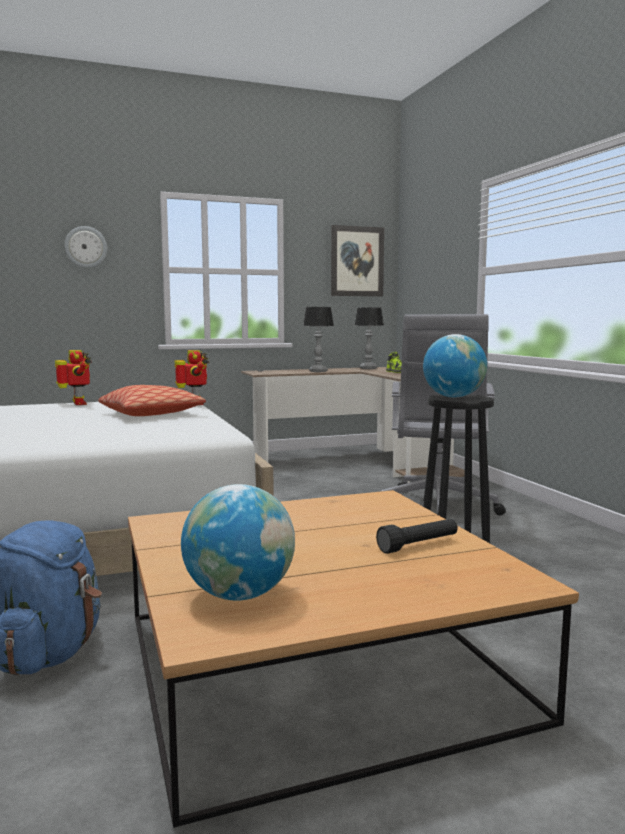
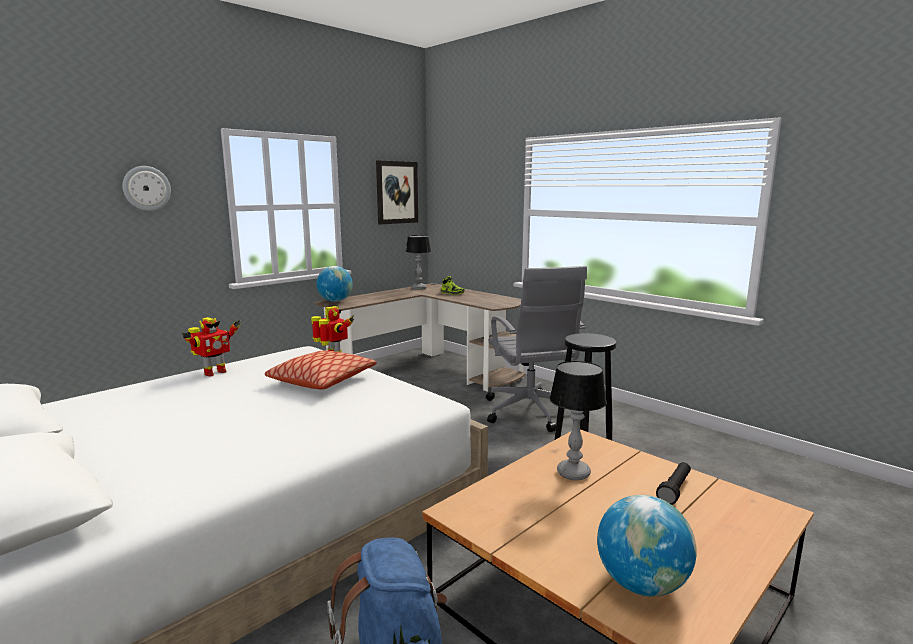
camera: 25 degrees left, 5 degrees up
toy robot [55,350,92,405] -> toy robot turned 90 degrees clockwise [182,317,241,376]
table lamp [303,307,334,372] -> table lamp moved to [550,361,607,480]
globe [423,334,487,398] -> globe moved to [316,266,353,302]

